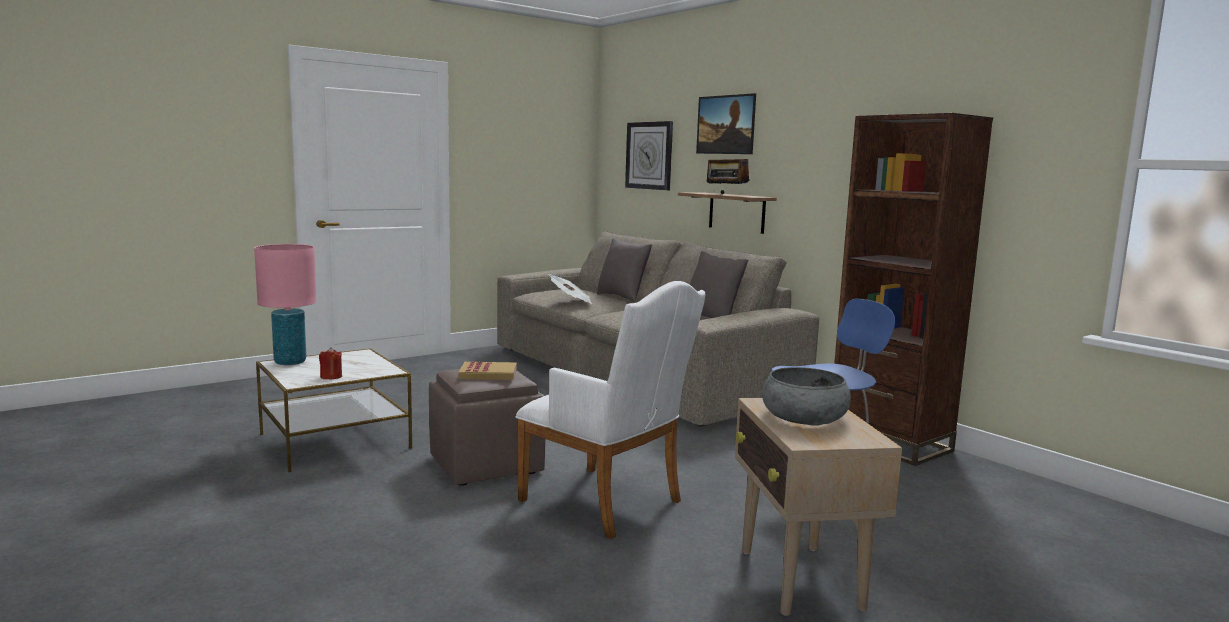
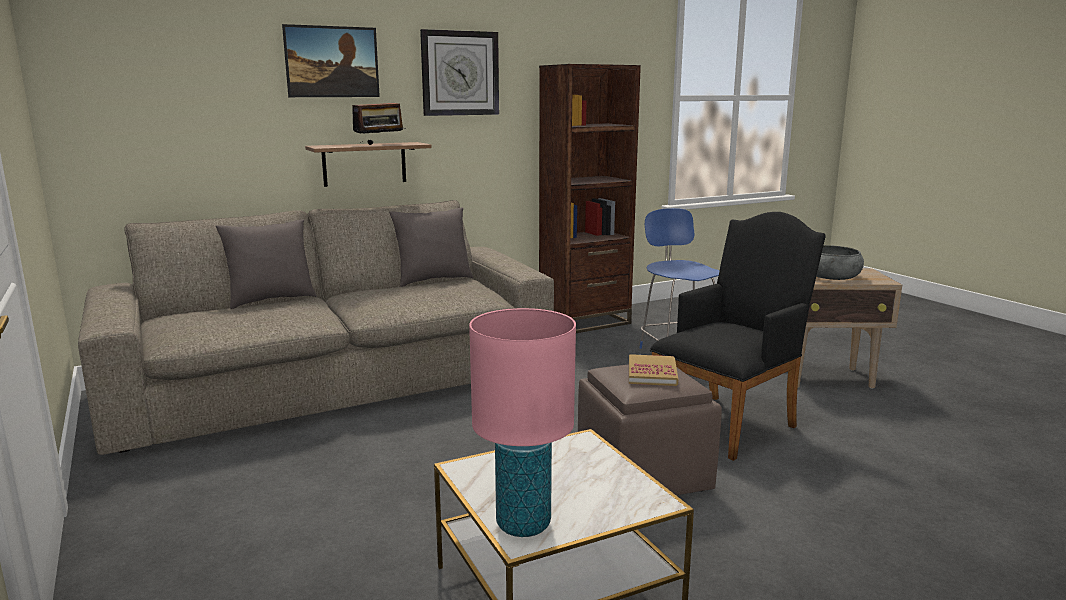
camera: 80 degrees left, 5 degrees up
red candle [319,347,342,379] -> none
white armchair [515,281,705,539] -> black armchair [650,212,826,461]
newspaper [548,274,592,304] -> none
wall clock [625,121,673,190] -> wall clock moved to [420,29,499,116]

